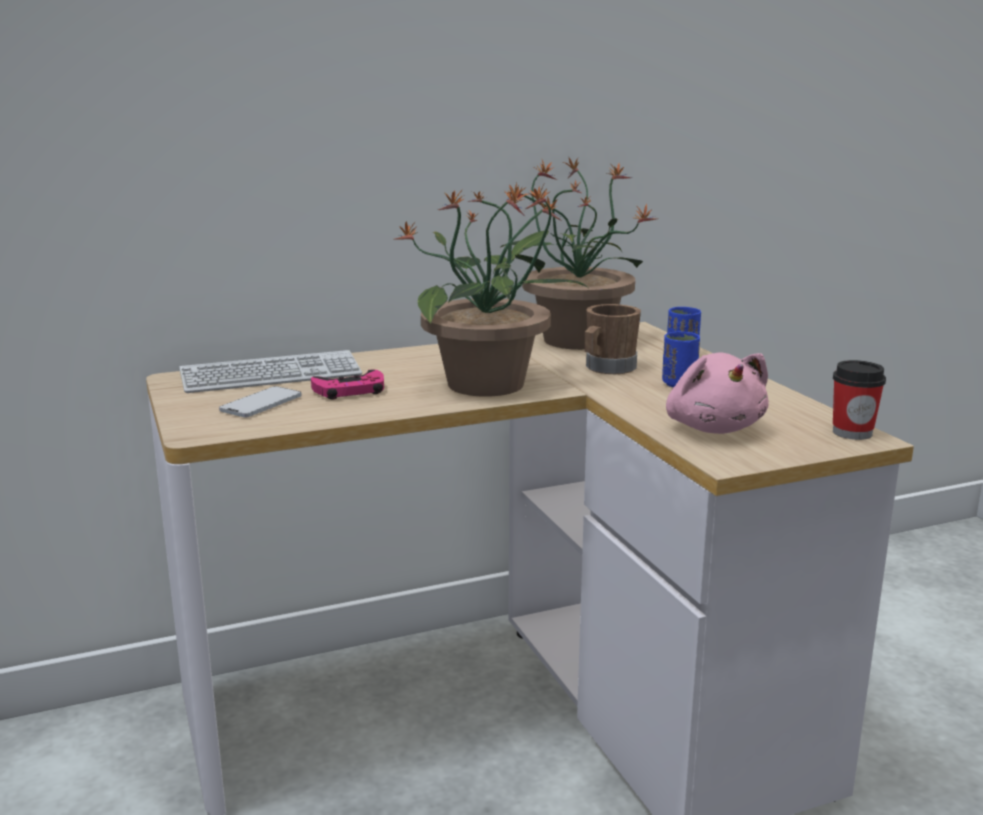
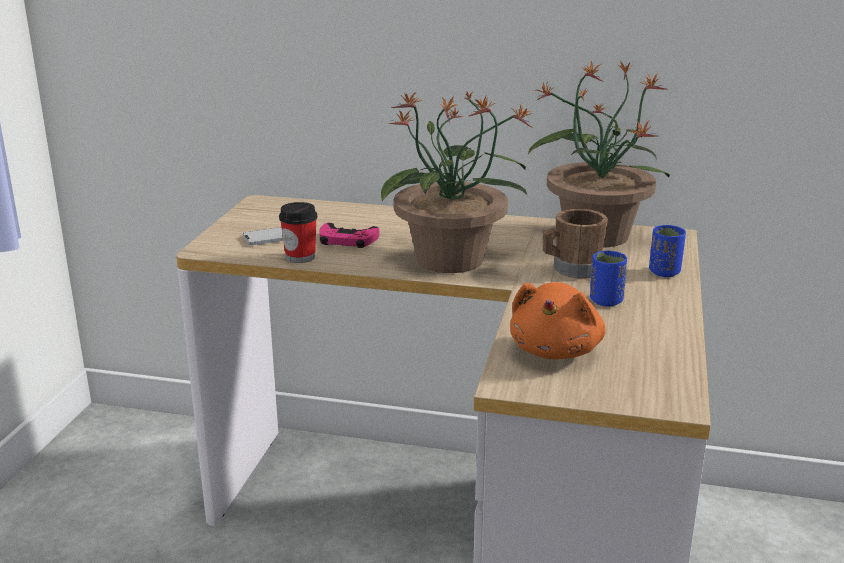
camera: 35 degrees right, 5 degrees up
keyboard [179,350,362,393] -> none
pink plush toy [666,352,769,434] -> orange plush toy [510,282,606,359]
cup [833,360,886,440] -> cup moved to [279,202,317,263]

